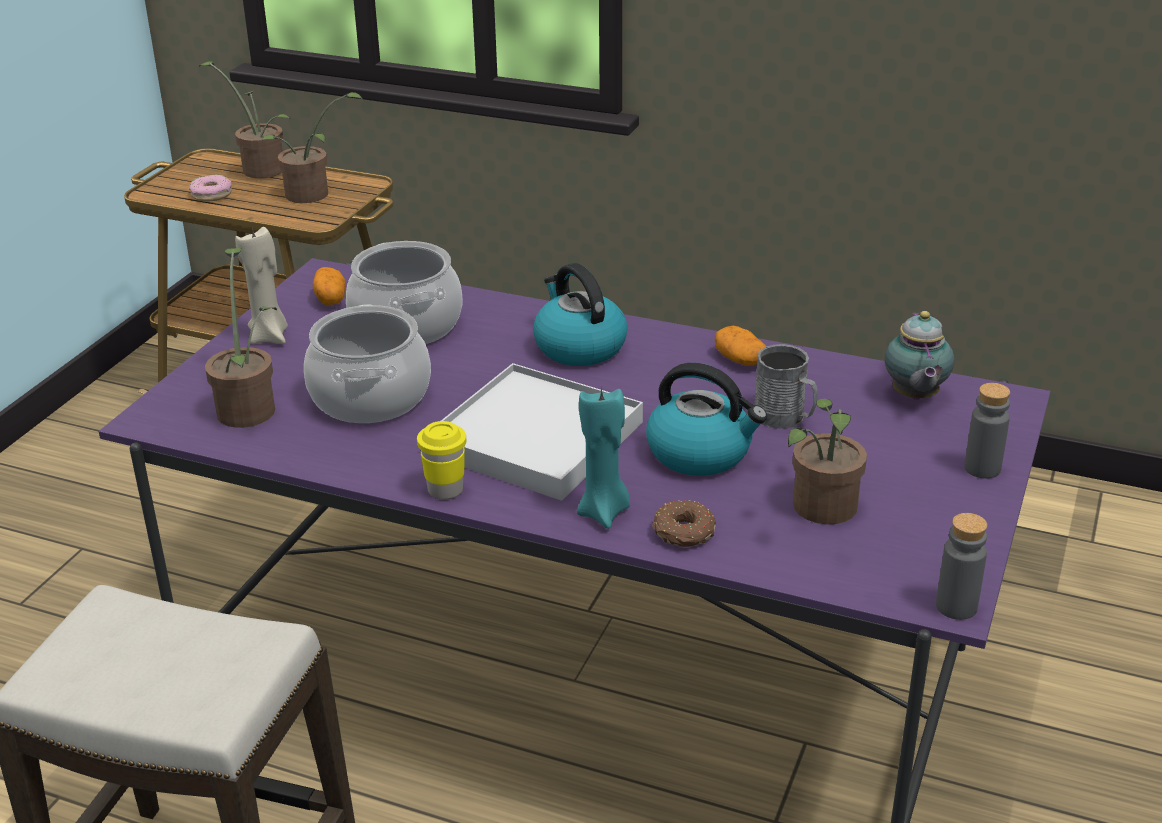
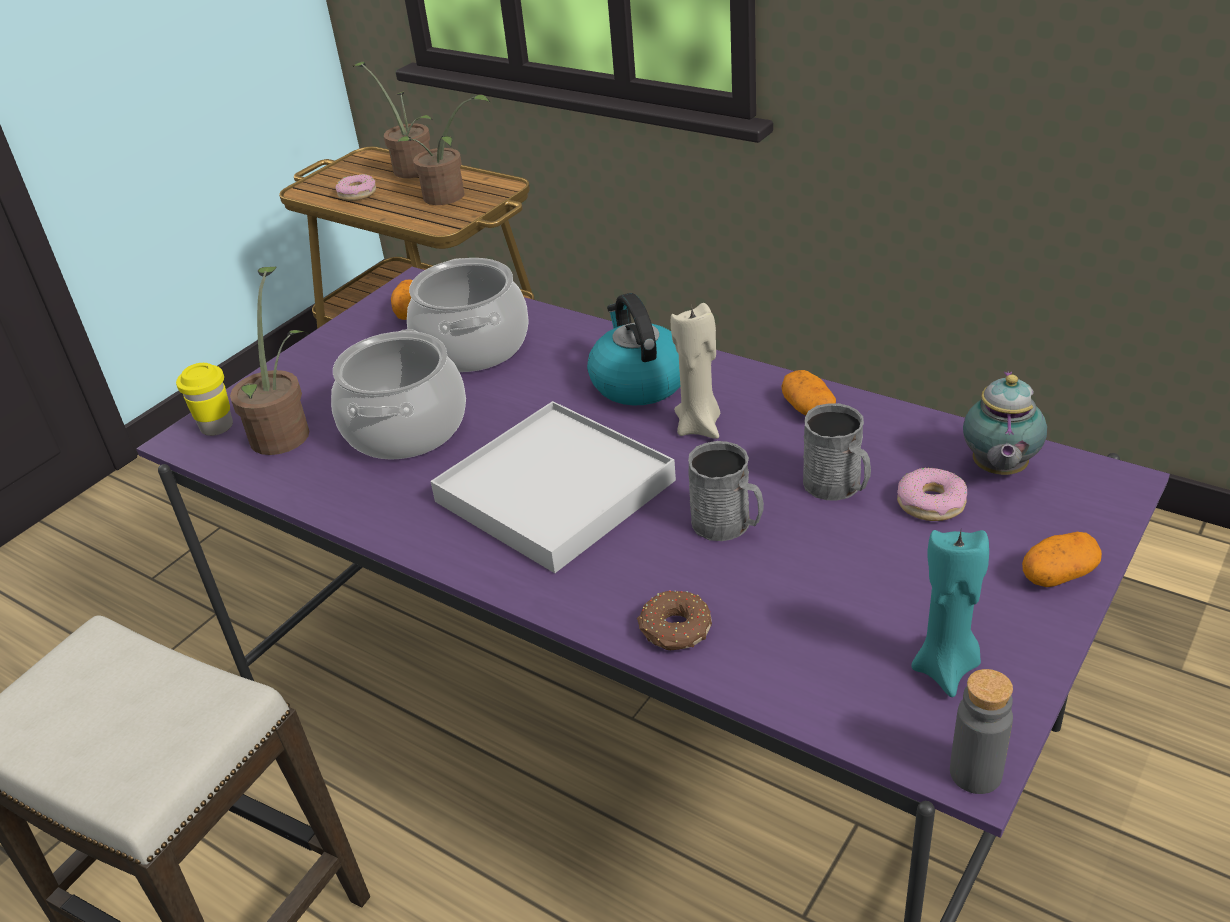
camera: 15 degrees right, 5 degrees up
beige candle [235,227,288,344] -> beige candle moved to [671,303,720,439]
yellow cup [417,421,466,500] -> yellow cup moved to [176,363,233,436]
turquoise candle [577,386,630,529] -> turquoise candle moved to [911,530,989,697]
kettle [646,363,767,476] -> grey mug [688,441,764,541]
potted plant [788,399,867,524] -> none
grey bottle [964,383,1010,479] -> potato [1022,532,1102,587]
none -> donut [897,468,967,521]

